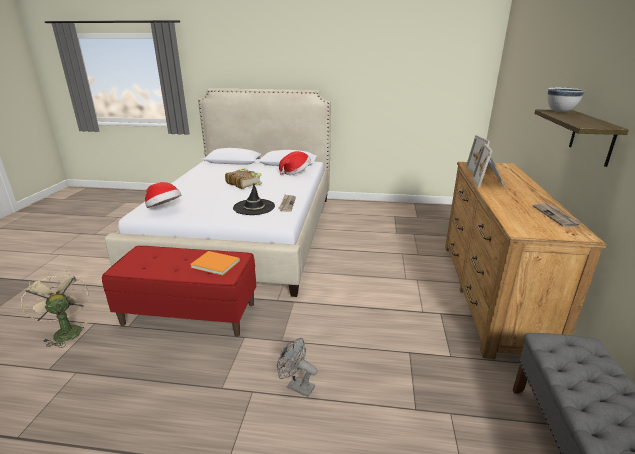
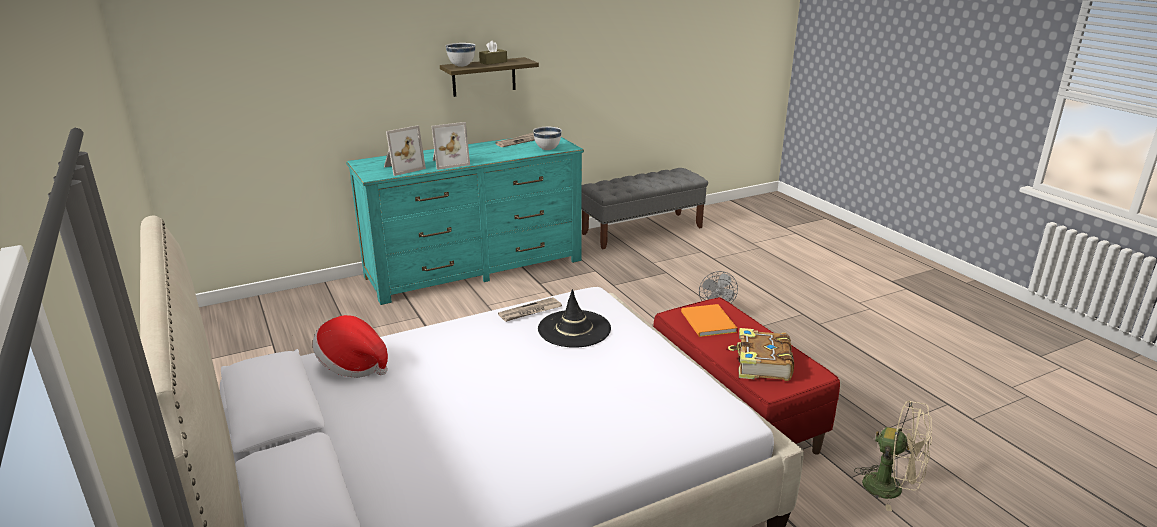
camera: 125 degrees left, 0 degrees up
beige fan [21,271,90,348] -> beige fan turned 75 degrees counterclockwise [854,400,932,511]
hat [145,182,181,208] -> none
book [225,168,262,189] -> book moved to [728,328,794,381]
brown dresser [445,162,607,359] -> turquoise dresser [346,137,584,305]
none -> brown tissue box [479,40,507,65]
none -> white bowl [533,127,562,150]

